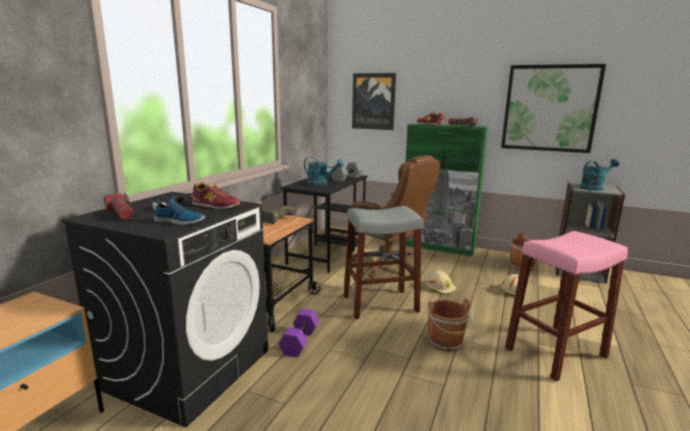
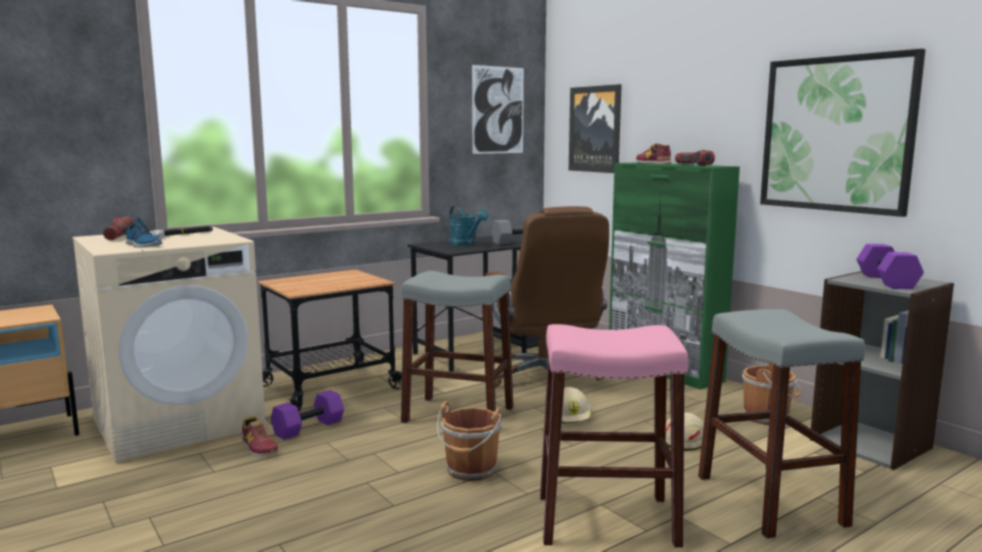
camera: 30 degrees right, 5 degrees down
black washing machine [61,192,268,427] -> beige washing machine [72,227,266,463]
shoe [192,182,240,209] -> shoe moved to [242,416,278,456]
power drill [262,206,297,224] -> none
turquoise watering can [580,159,619,191] -> purple dumbbell [857,244,924,289]
none -> picture [472,65,524,154]
none -> grey stool [698,309,865,538]

